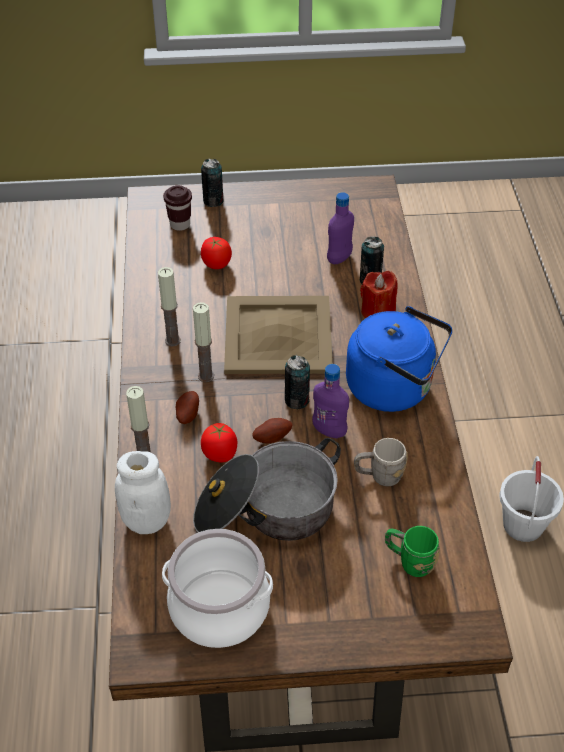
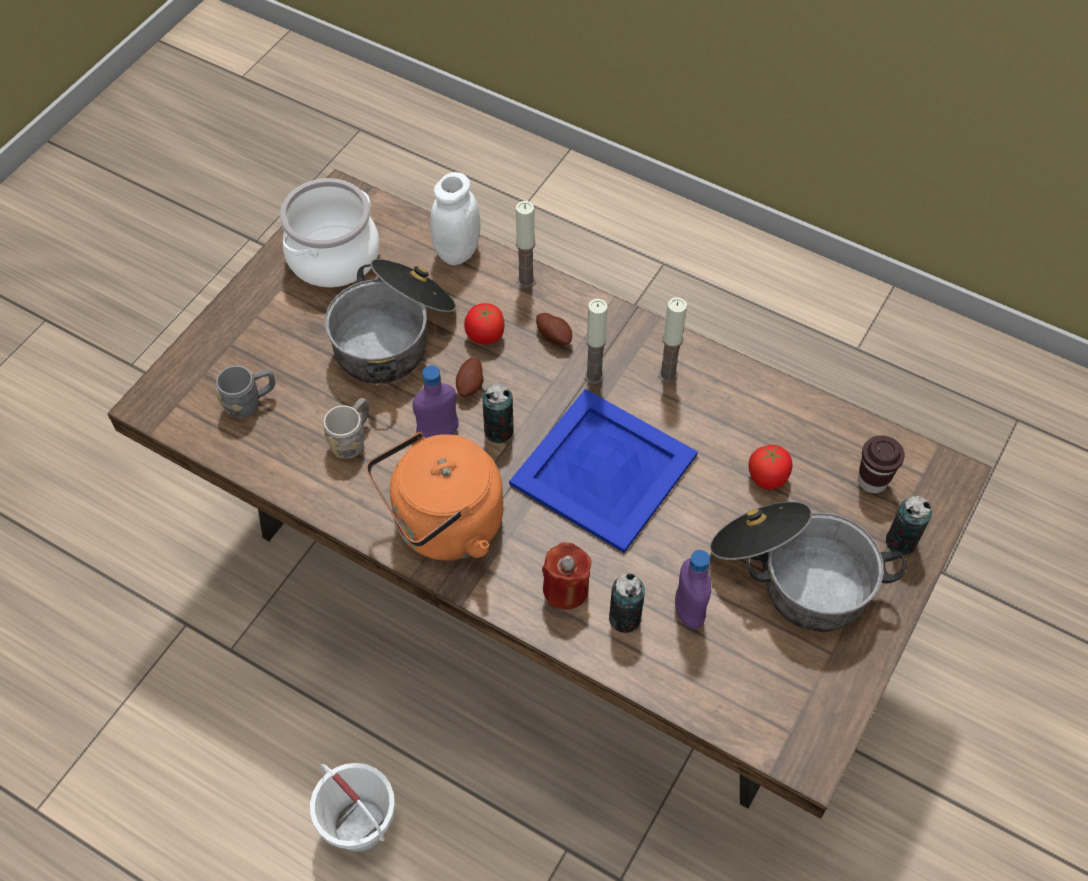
camera: 125 degrees right, 10 degrees up
beige tray [224,296,333,374] -> blue tray [509,389,698,553]
blue kettle [346,306,452,412] -> orange kettle [366,432,503,561]
green mug [385,526,440,577] -> grey mug [216,366,275,419]
none -> cooking pot [710,501,907,632]

